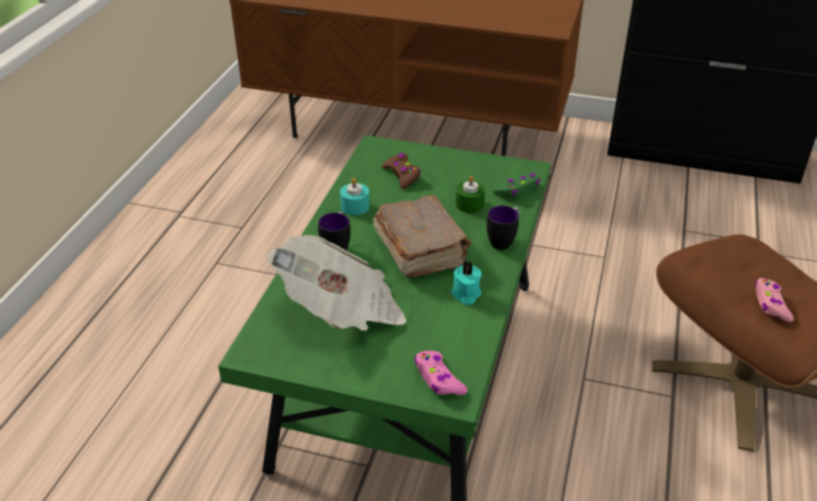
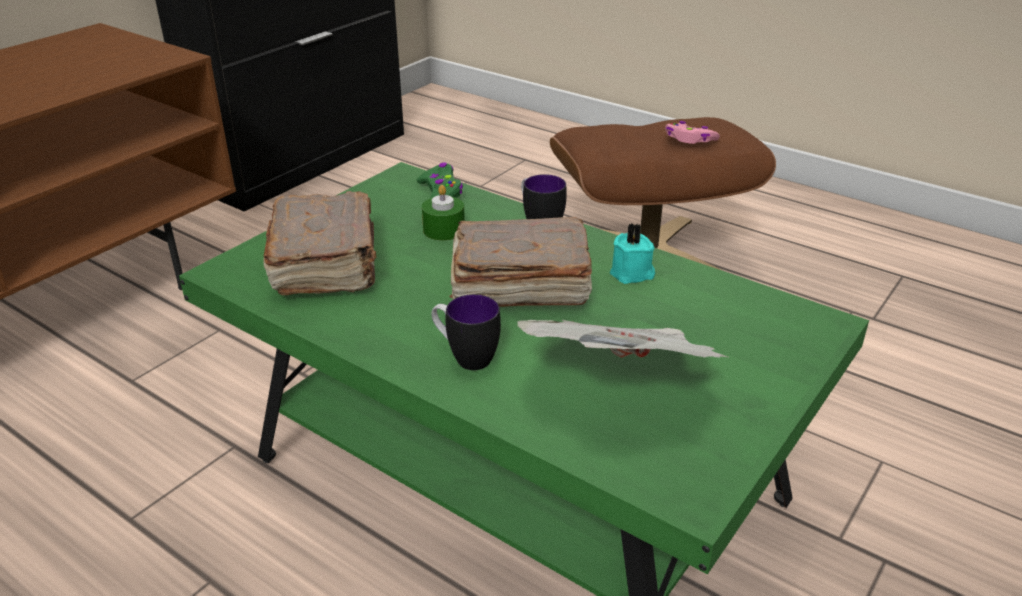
camera: 70 degrees left, 5 degrees down
turquoise candle [340,178,370,215] -> none
brown game controller [382,153,421,189] -> brown book [263,191,376,295]
pink game controller [414,351,468,395] -> none

